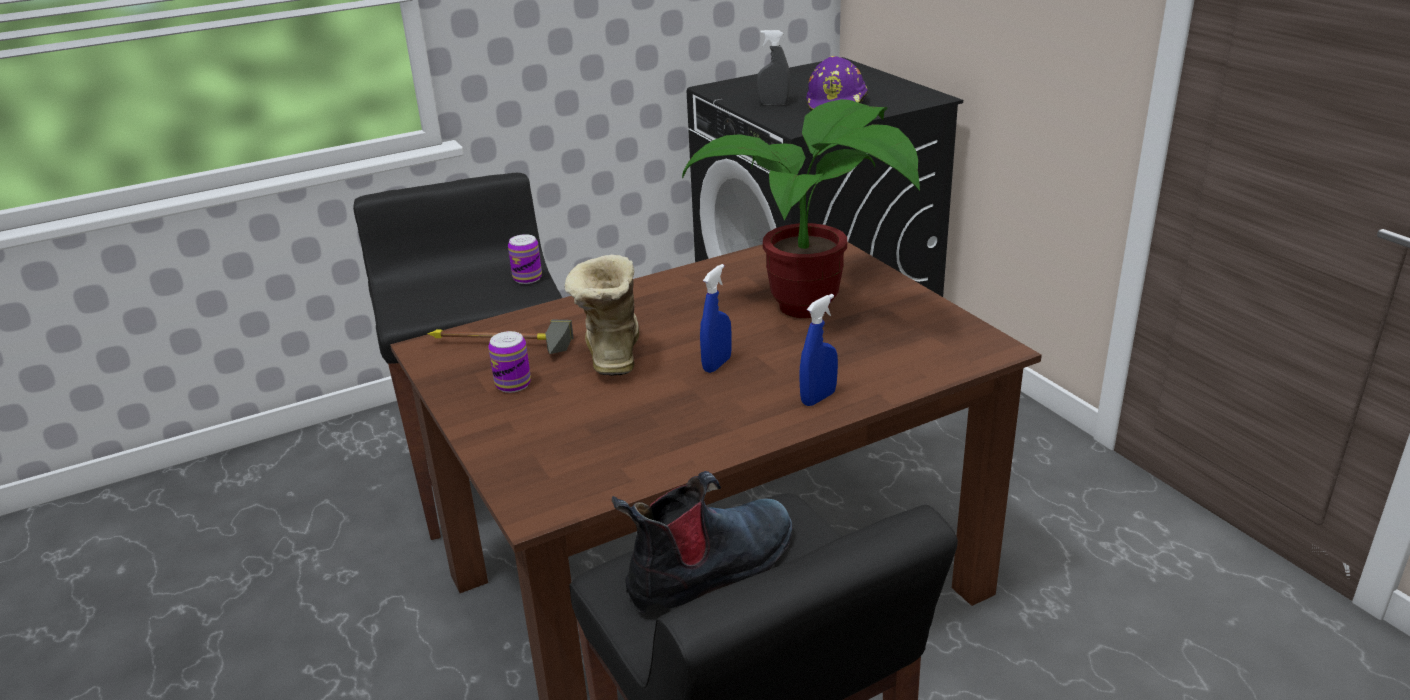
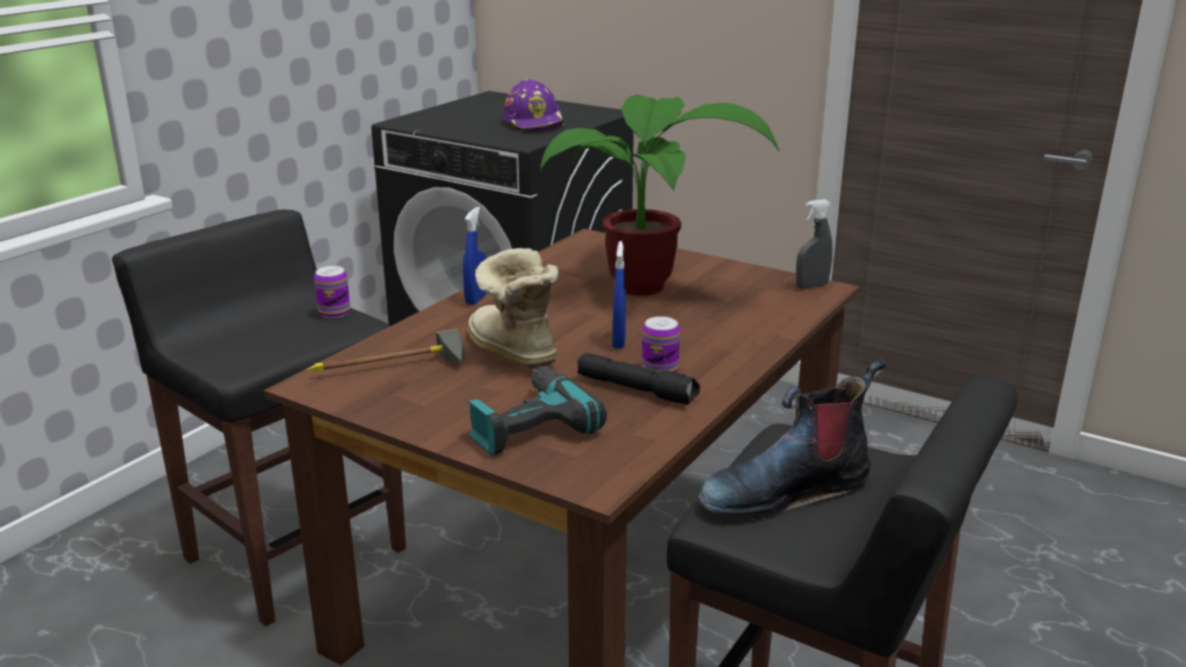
camera: 30 degrees left, 5 degrees down
can [488,331,531,393] -> can moved to [642,316,680,373]
boot [612,471,792,613] -> boot turned 135 degrees counterclockwise [699,358,886,518]
grey spray bottle [757,30,790,105] -> grey spray bottle moved to [796,199,833,289]
blue spray bottle [799,294,838,406] -> blue spray bottle moved to [463,207,487,305]
none -> power drill [468,366,607,456]
none -> black flashlight [577,353,700,405]

